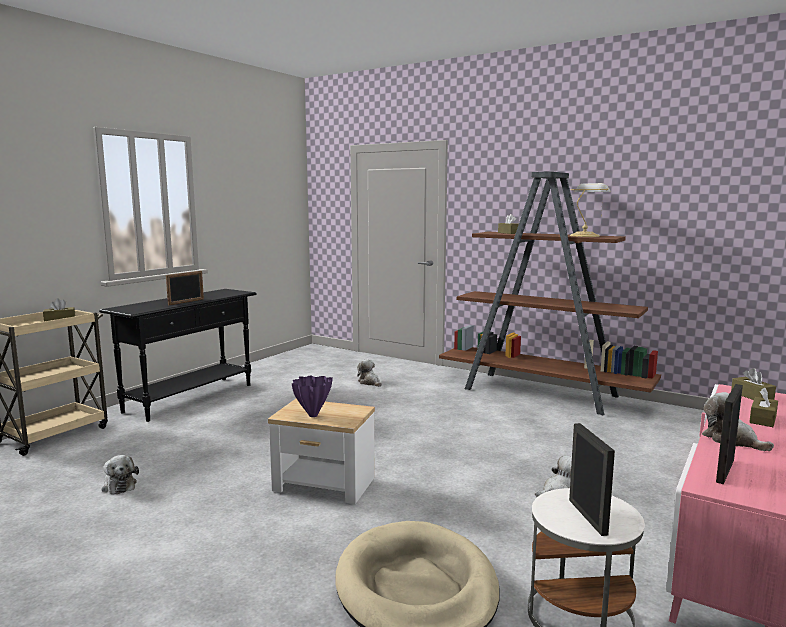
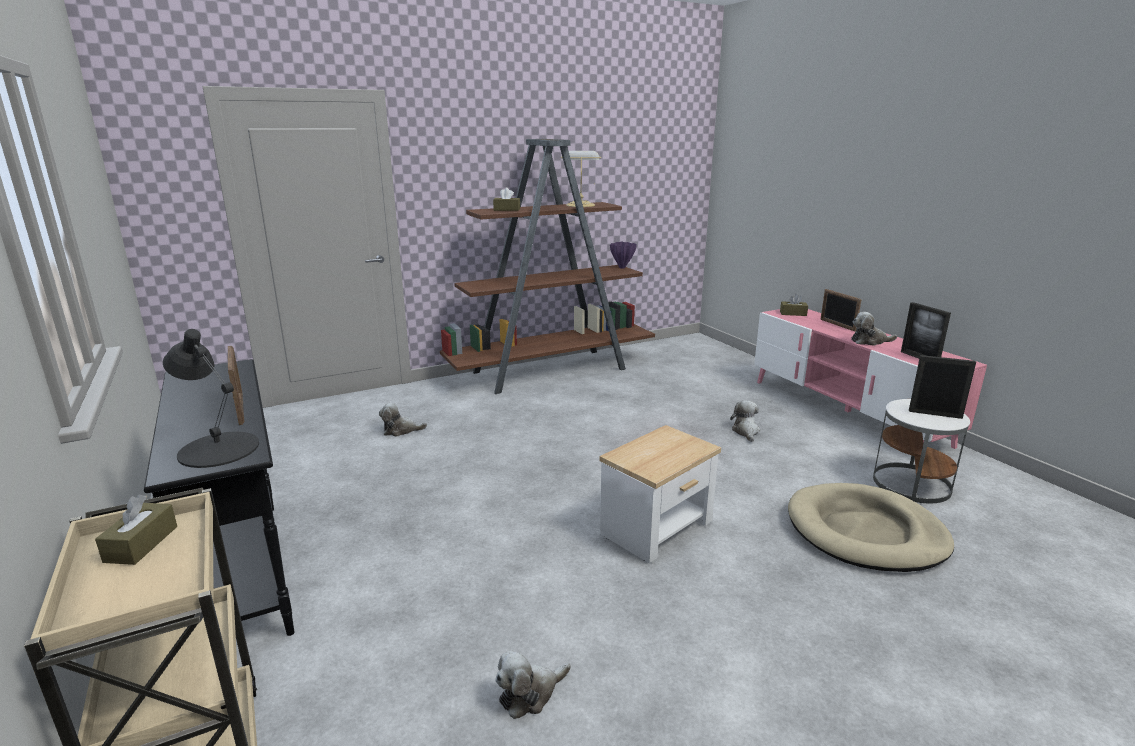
camera: 60 degrees left, 10 degrees up
plush toy [101,455,139,494] -> plush toy turned 150 degrees clockwise [495,650,571,719]
purple vase [292,376,333,417] -> purple vase moved to [610,241,637,269]
brown tissue box [749,388,778,427] -> picture frame [820,289,862,331]
none -> black table lamp [163,329,259,468]

